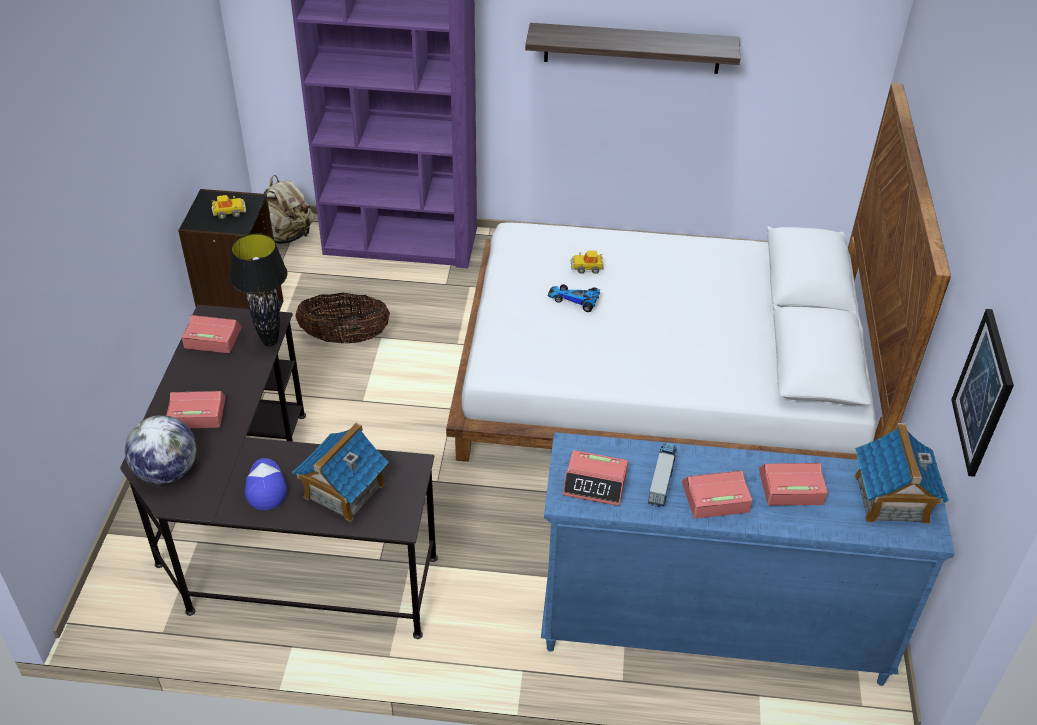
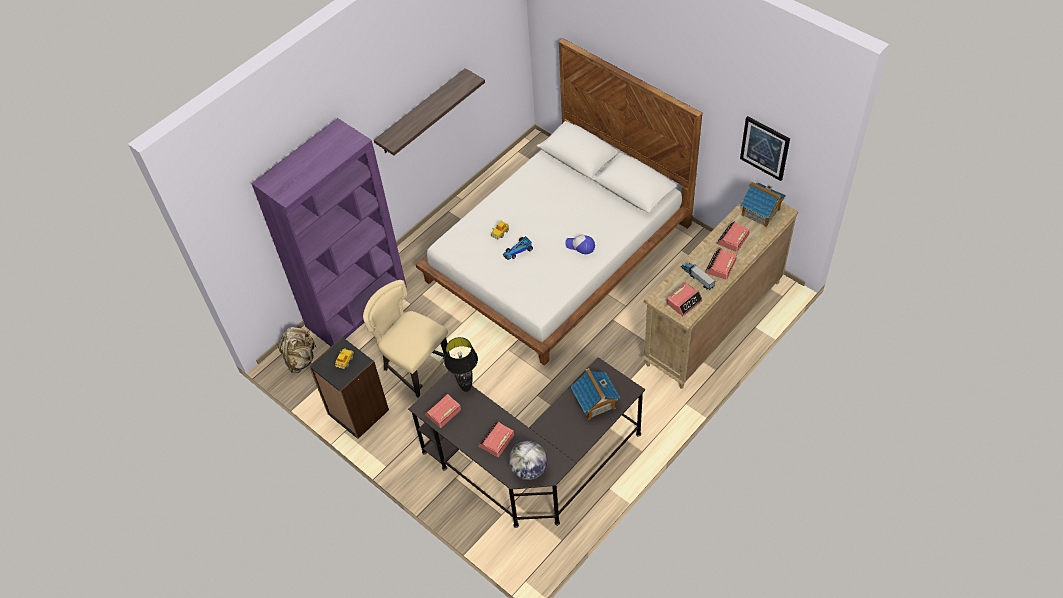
camera: 50 degrees left, 10 degrees up
cap [245,458,287,510] -> cap moved to [565,235,595,254]
basket [296,293,390,344] -> beige chair [363,280,450,400]
blue dresser [541,432,955,686] -> beige dresser [642,199,799,389]

